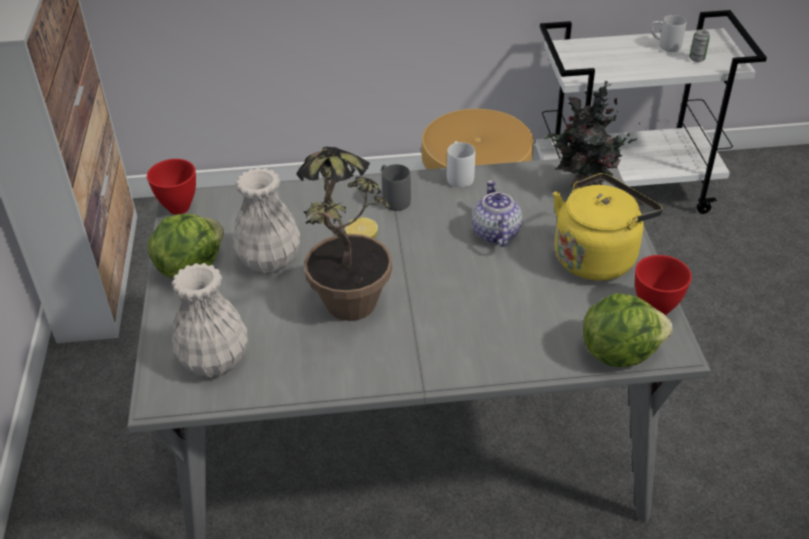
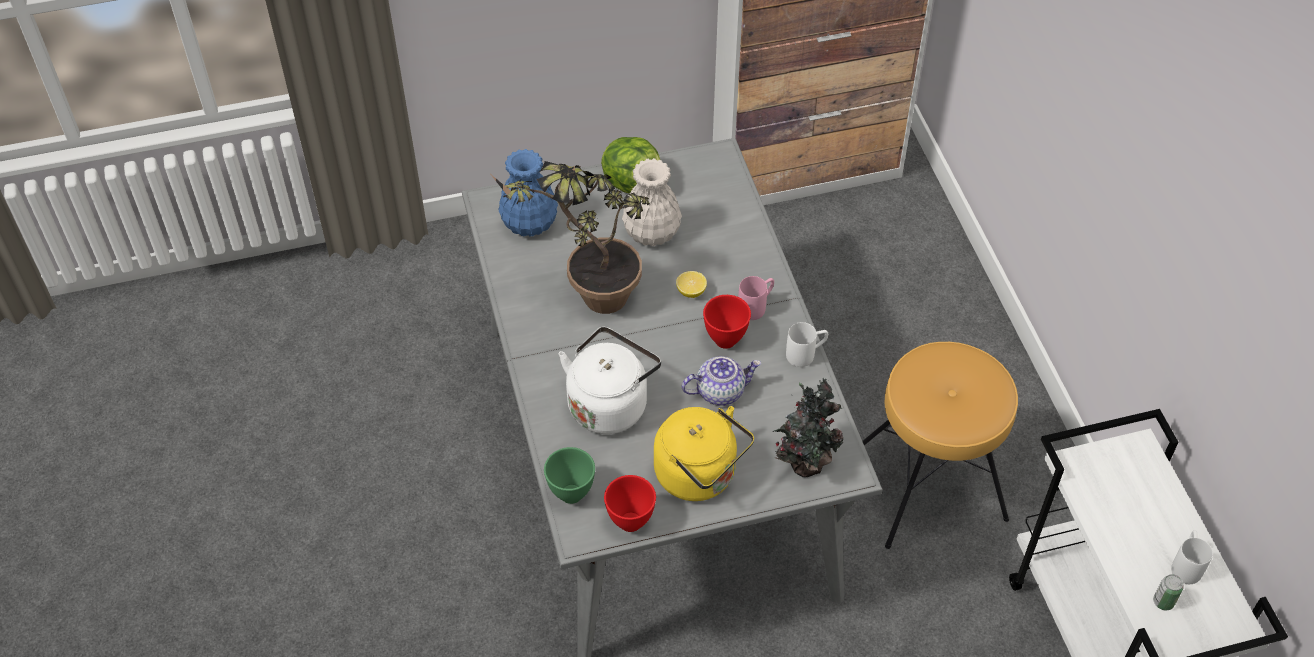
camera: 80 degrees right, 10 degrees up
red bowl [147,159,196,215] -> red bowl moved to [703,295,751,349]
white vase [172,263,248,377] -> blue vase [498,149,558,237]
grey mug [381,164,411,211] -> pink mug [738,276,774,320]
lettuce [583,293,672,367] -> green bowl [544,447,595,504]
none -> white kettle [559,326,661,434]

